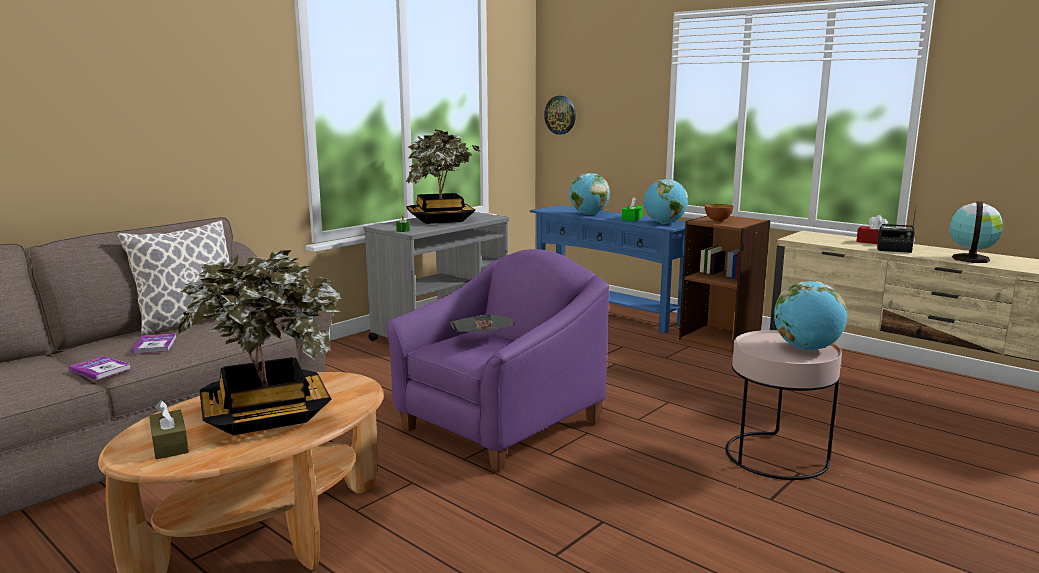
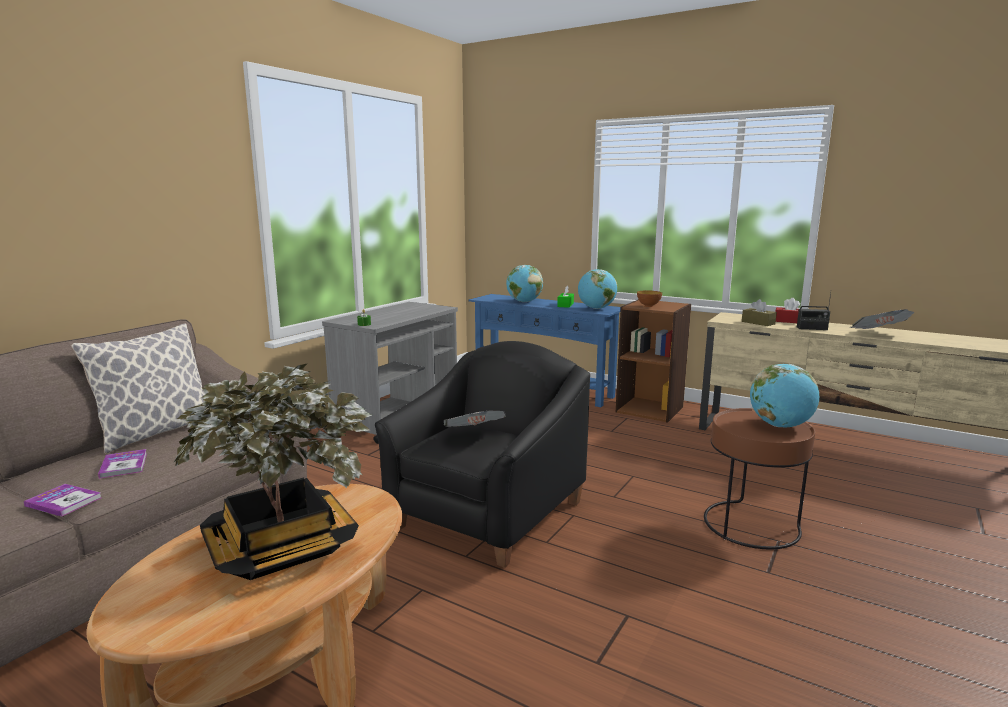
camera: 10 degrees left, 0 degrees up
brown tissue box [149,400,189,459] -> brown tissue box moved to [742,299,777,326]
purple armchair [386,249,609,472] -> black armchair [375,341,590,568]
potted plant [406,129,480,224] -> none
wall clock [544,96,576,135] -> none
pink side table [726,330,842,480] -> brown side table [704,408,815,549]
globe [950,201,1002,263] -> newspaper [850,309,914,329]

